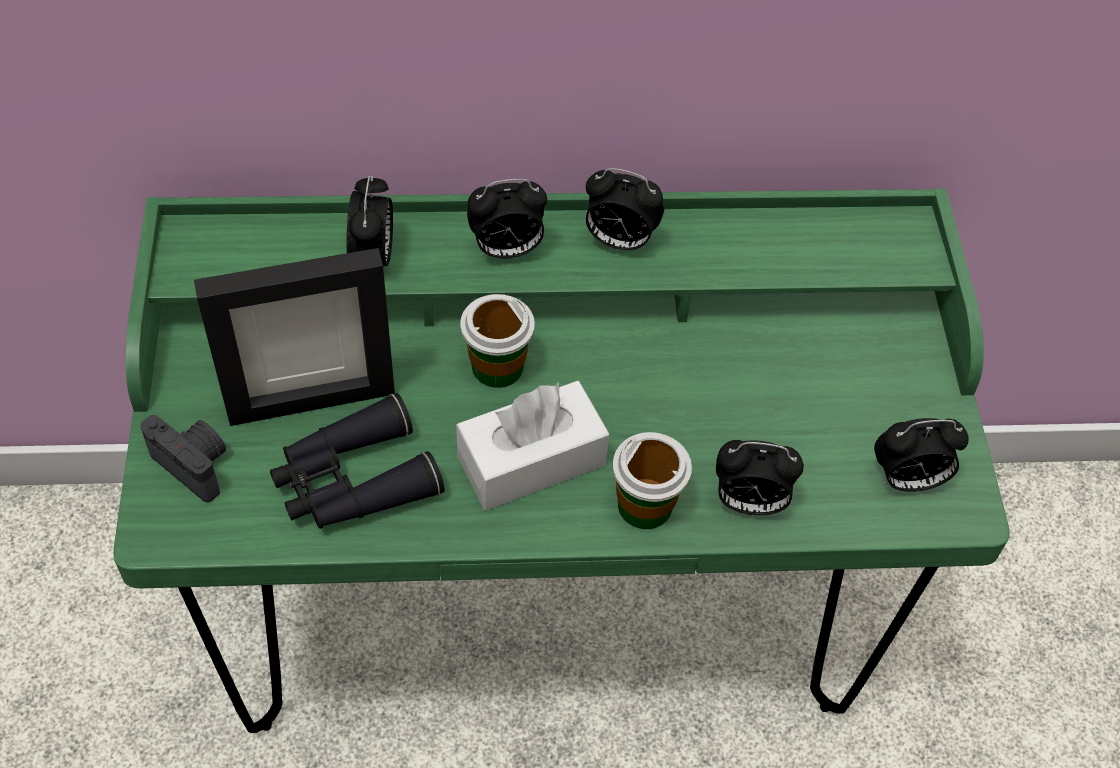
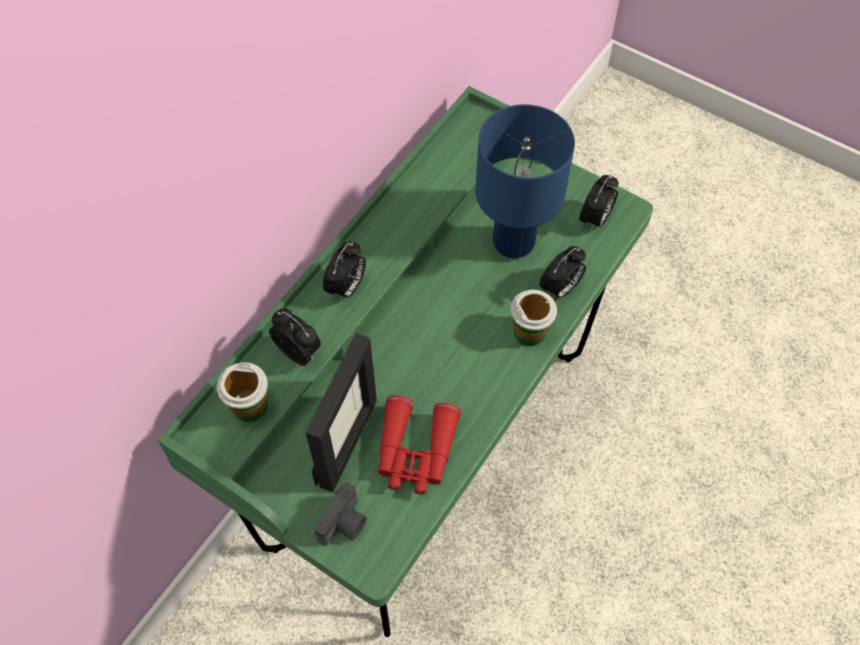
camera: 50 degrees left, 5 degrees up
camera [140,415,226,502] -> camera turned 135 degrees clockwise [314,482,367,545]
black binoculars [270,393,444,529] -> red binoculars [378,395,461,495]
white tissue box [456,381,609,510] -> none
cup [460,294,535,388] -> cup moved to [217,362,268,422]
alarm clock [586,168,664,251] -> none
none -> blue table lamp [475,104,575,259]

